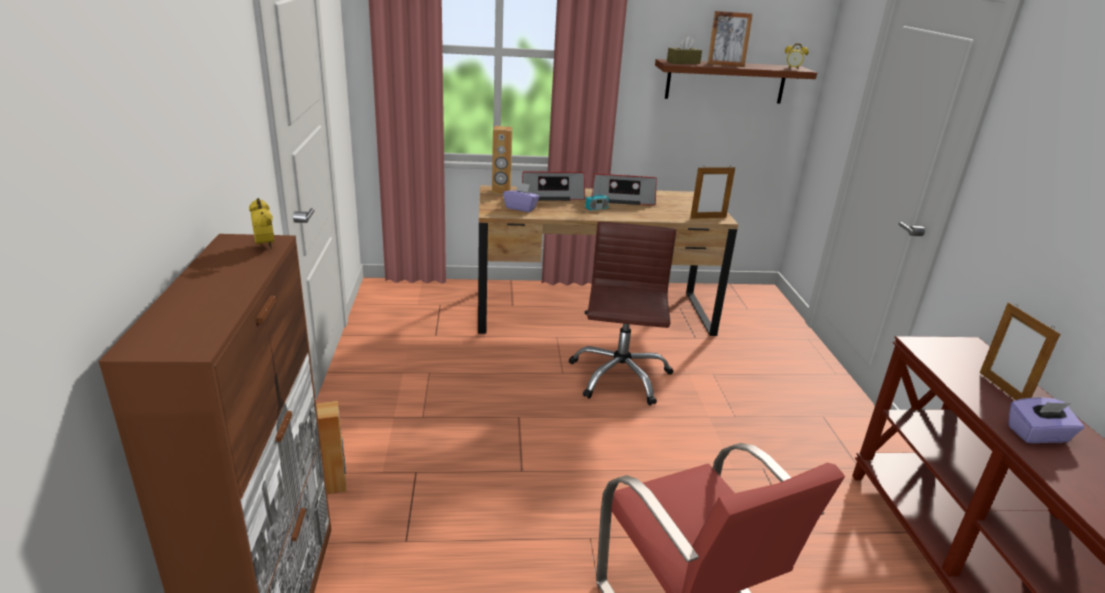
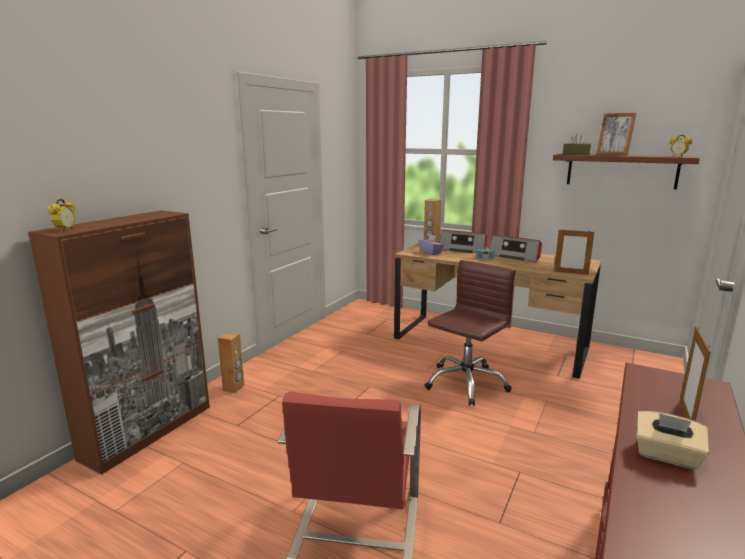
camera: 35 degrees right, 10 degrees down
alarm clock [249,198,274,249] -> alarm clock moved to [48,198,75,231]
purple tissue box [1009,397,1084,443] -> beige tissue box [636,411,709,470]

